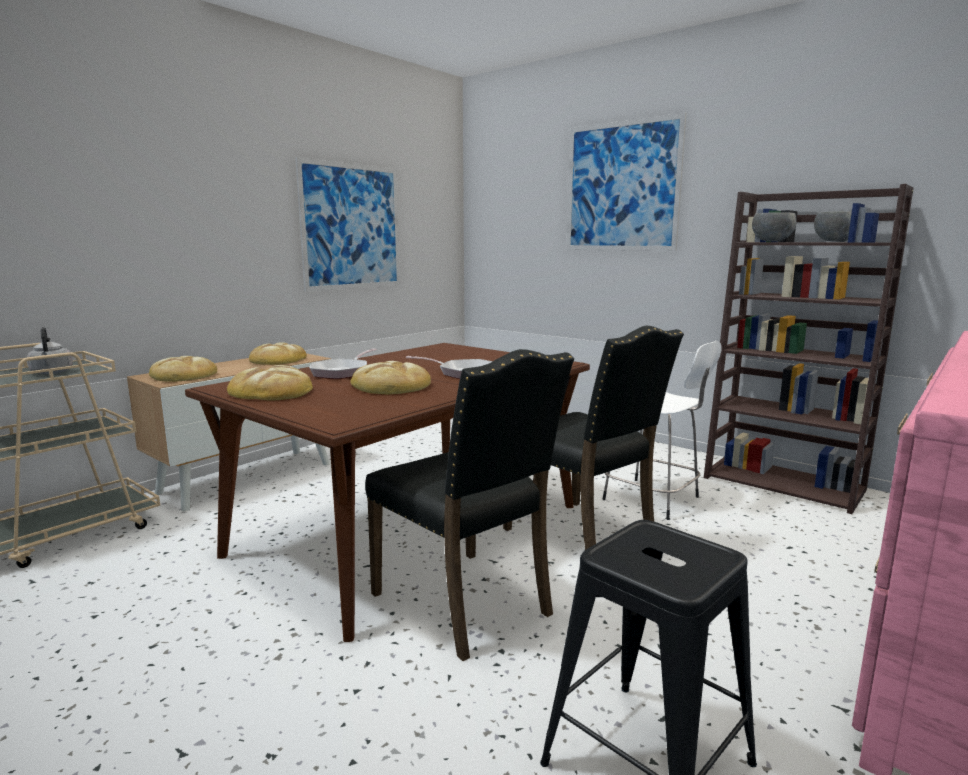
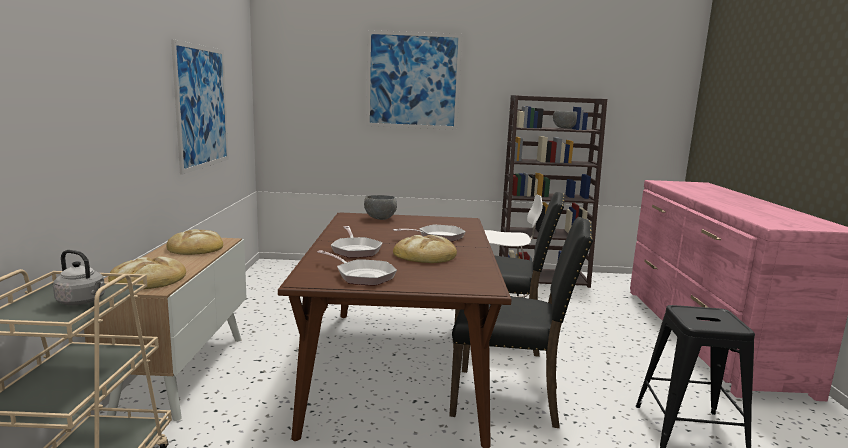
camera: 40 degrees left, 0 degrees up
bread [227,365,313,400] -> frying pan [317,250,397,285]
grey bowl [752,212,797,242] -> grey bowl moved to [364,195,397,220]

